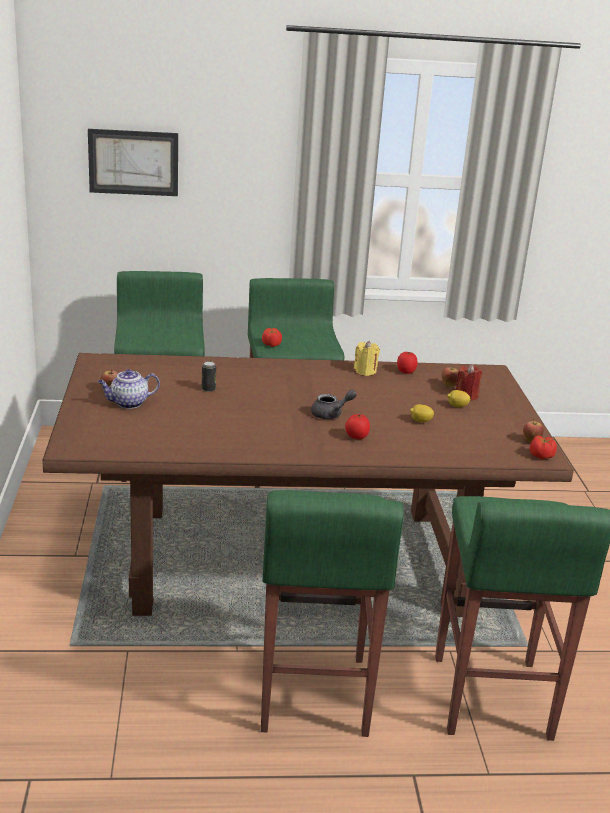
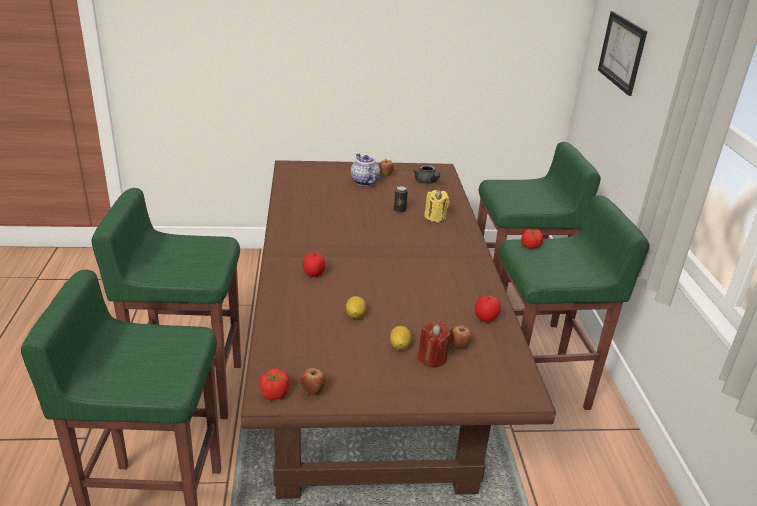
camera: 90 degrees right, 5 degrees up
grey teapot [311,390,357,419] -> grey teapot moved to [413,164,440,184]
yellow candle [353,341,380,376] -> yellow candle moved to [424,190,449,222]

